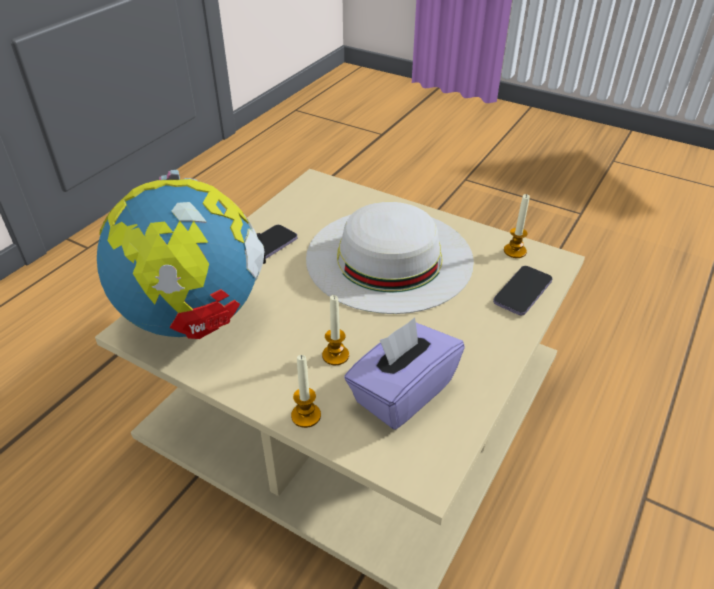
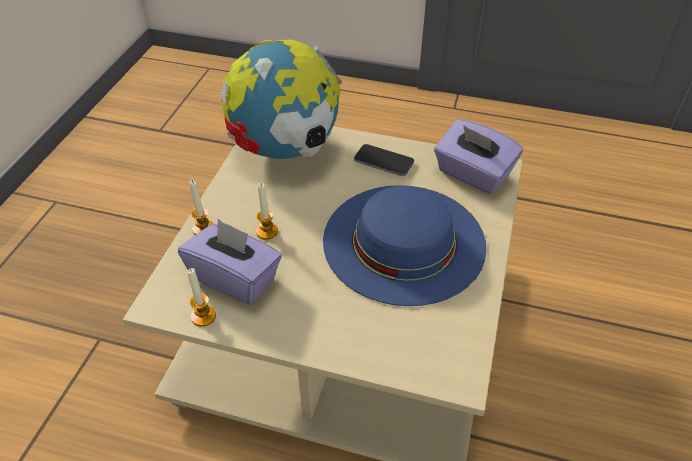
camera: 75 degrees right, 5 degrees up
white hat [306,202,474,314] -> blue hat [323,185,487,306]
phone [493,266,553,315] -> none
candle [504,194,530,258] -> candle moved to [188,268,216,326]
none -> purple tissue box [434,119,523,194]

